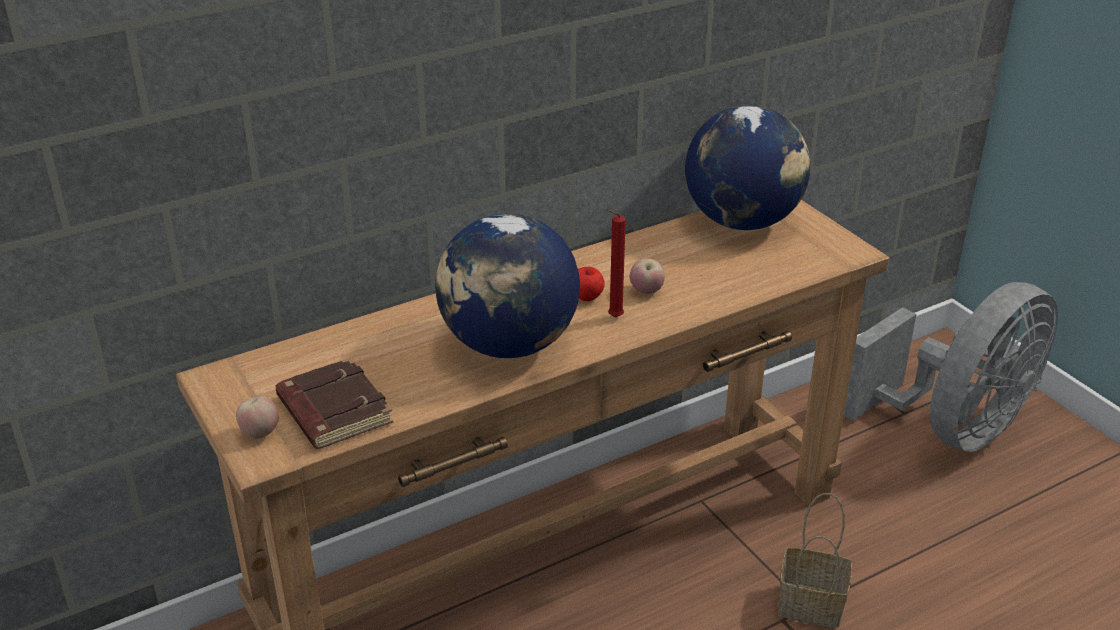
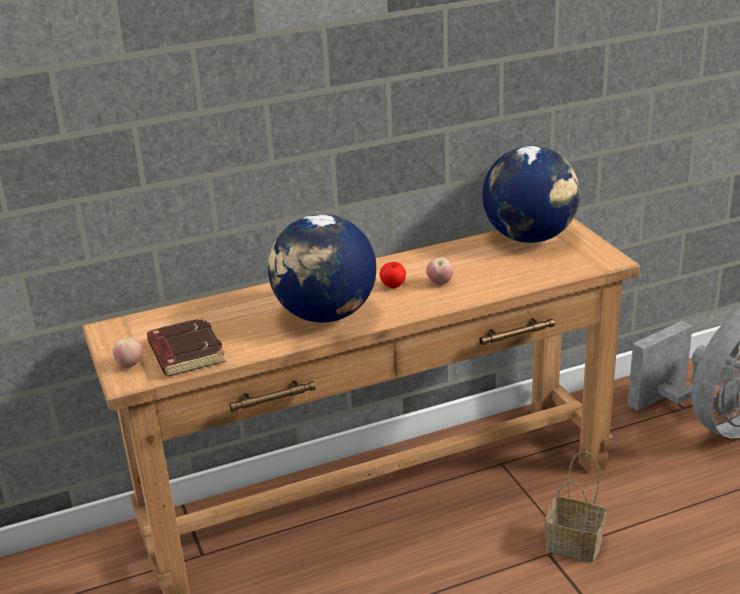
camera: 10 degrees right, 5 degrees down
red candle [607,209,626,317] -> none

